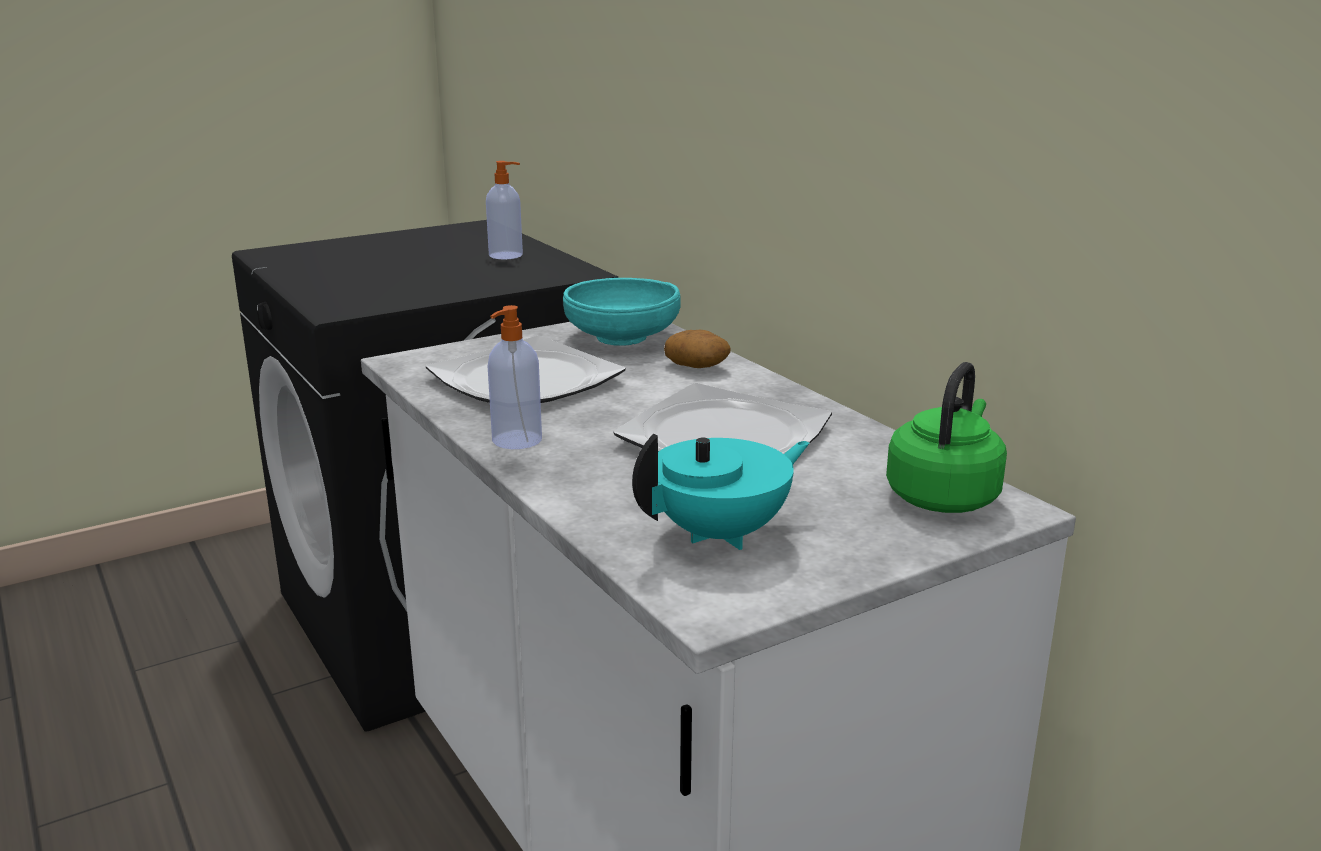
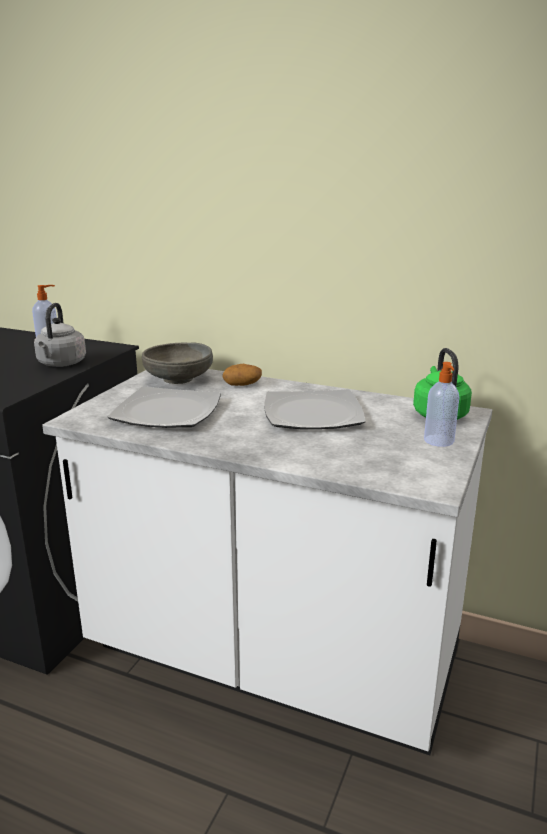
camera: 35 degrees left, 0 degrees up
soap dispenser [488,305,542,449] -> soap dispenser moved to [424,362,459,447]
turquoise bowl [563,278,681,345] -> grey bowl [142,342,213,384]
turquoise teapot [632,434,810,550] -> none
none -> grey kettle [34,303,86,367]

